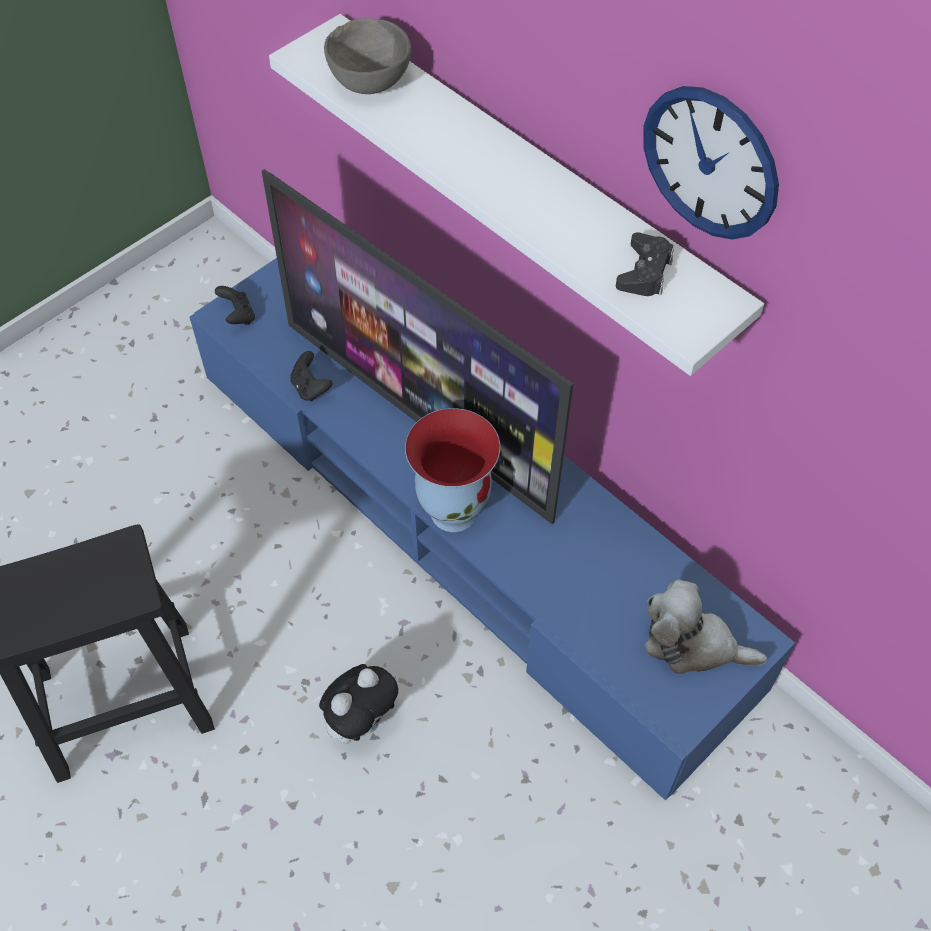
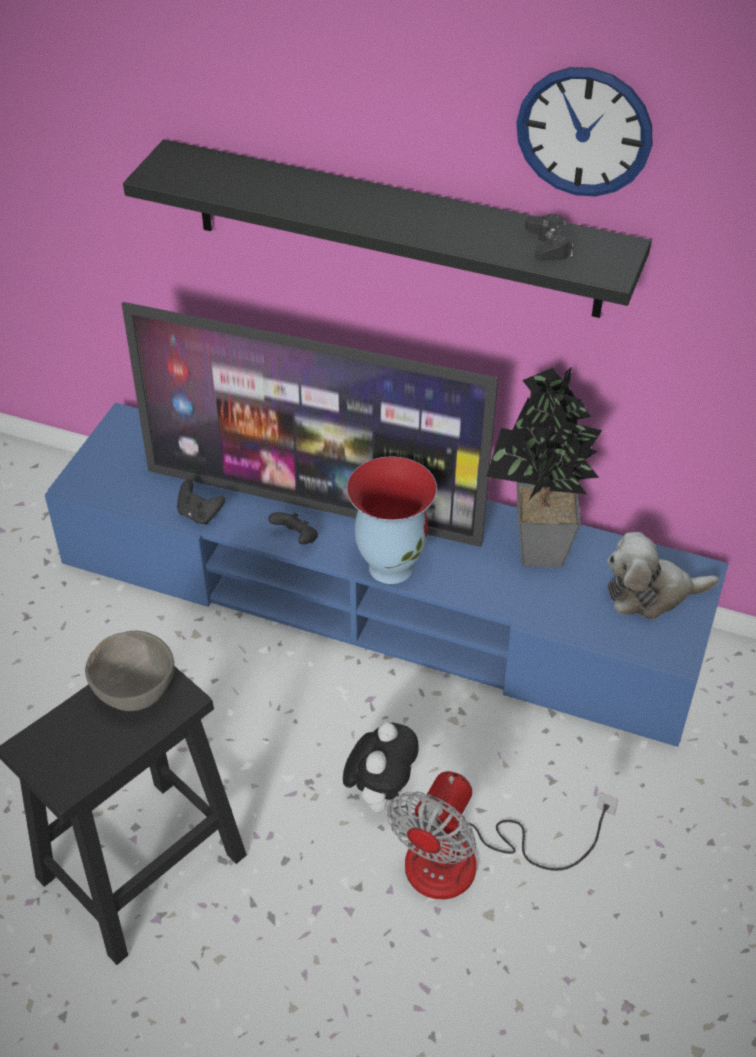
camera: 25 degrees left, 10 degrees down
black game controller [215,286,255,325] -> black game controller moved to [268,512,318,545]
white shelf [269,14,764,376] -> black shelf [123,139,652,318]
grey bowl [324,18,411,94] -> grey bowl moved to [85,631,174,711]
none -> fan [387,771,618,899]
none -> potted plant [486,367,602,568]

